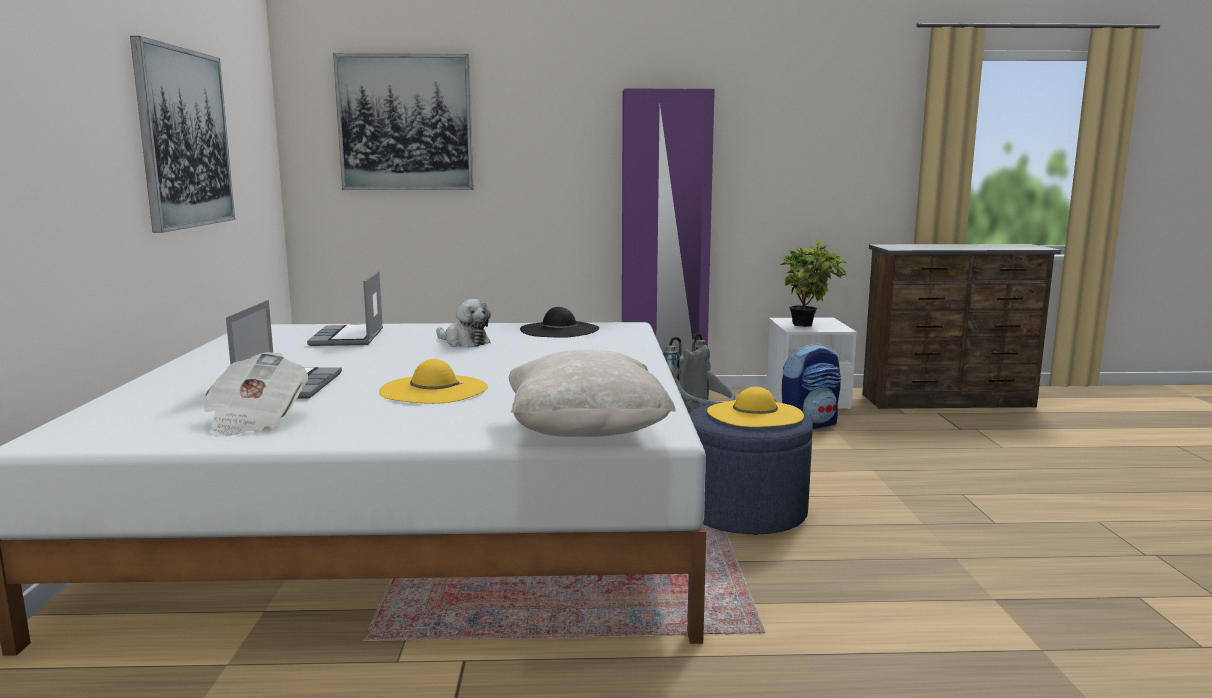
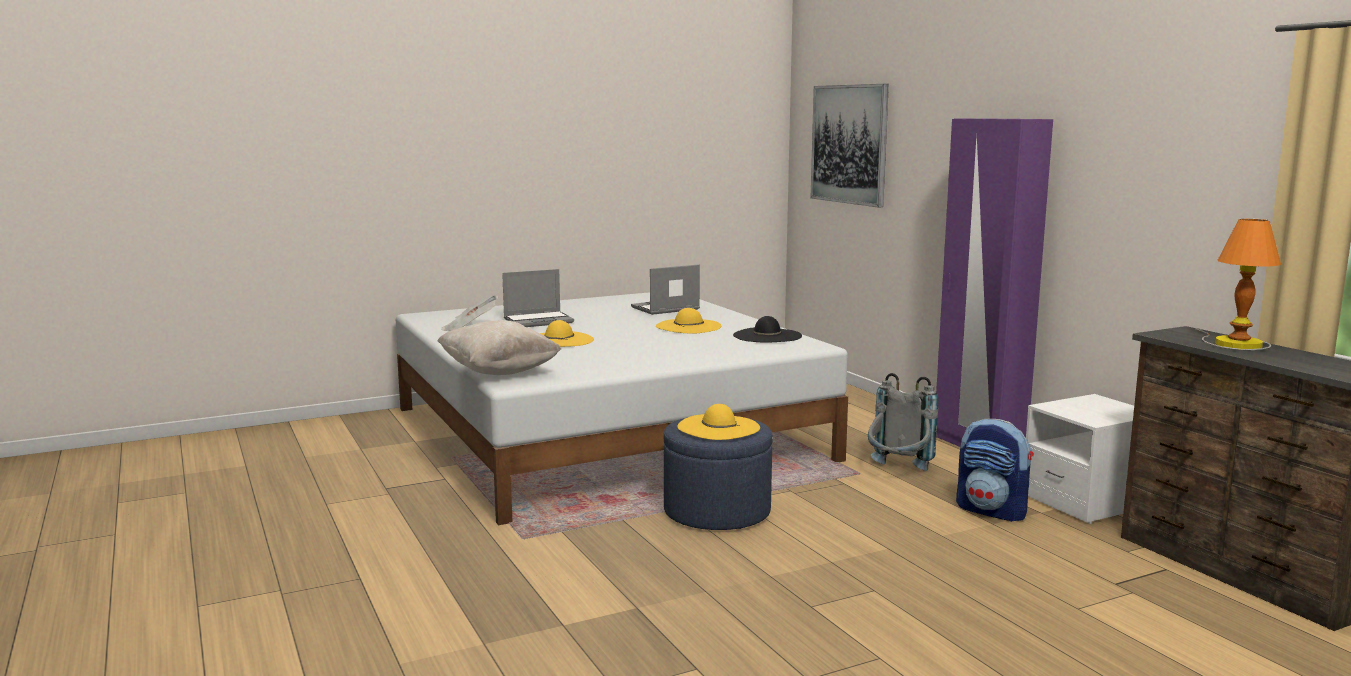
camera: 65 degrees right, 0 degrees up
picture [130,36,235,233] -> none
plush toy [436,299,491,347] -> yellow hat [656,308,721,334]
potted plant [780,240,847,327] -> none
none -> table lamp [1195,218,1281,350]

